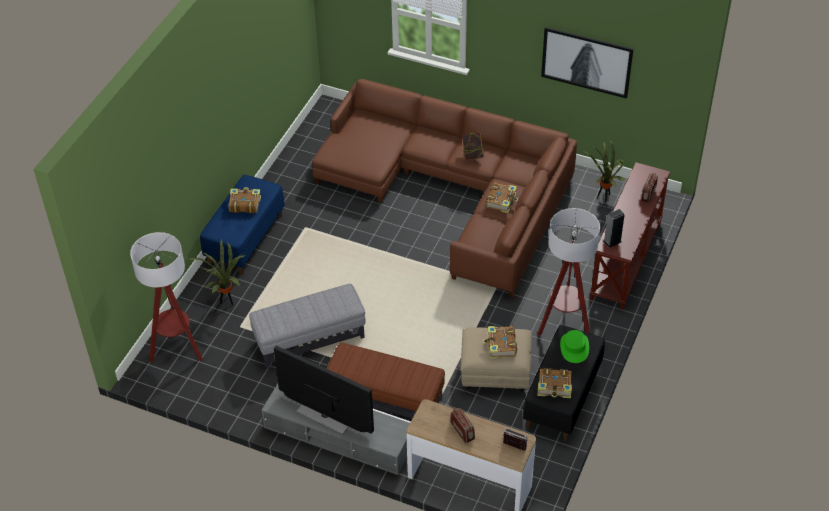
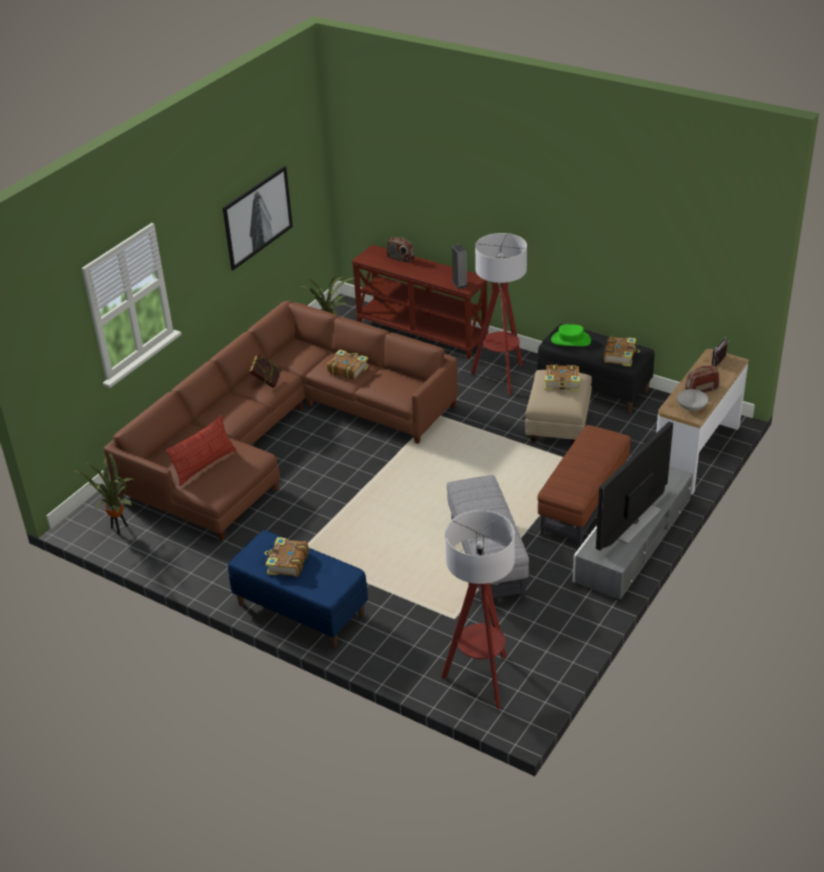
camera: 80 degrees left, 10 degrees down
potted plant [188,239,246,306] -> potted plant moved to [73,451,134,536]
none -> pillow [166,415,236,486]
none -> grey bowl [677,389,709,411]

